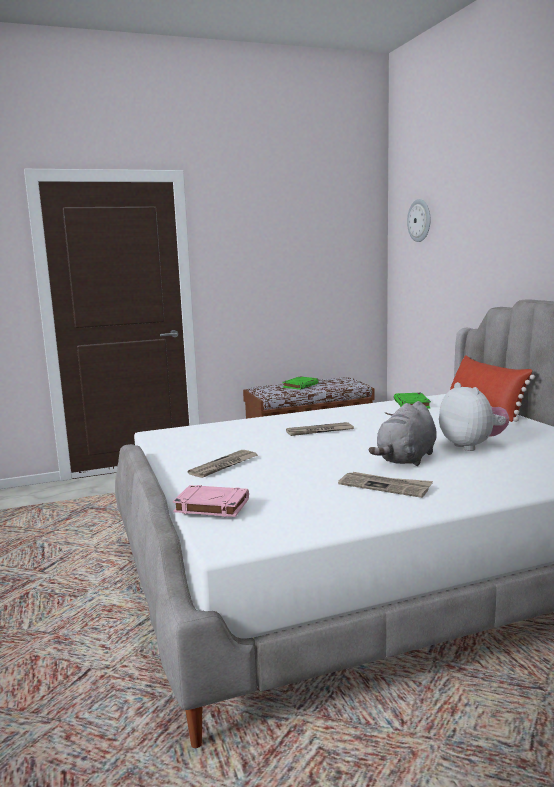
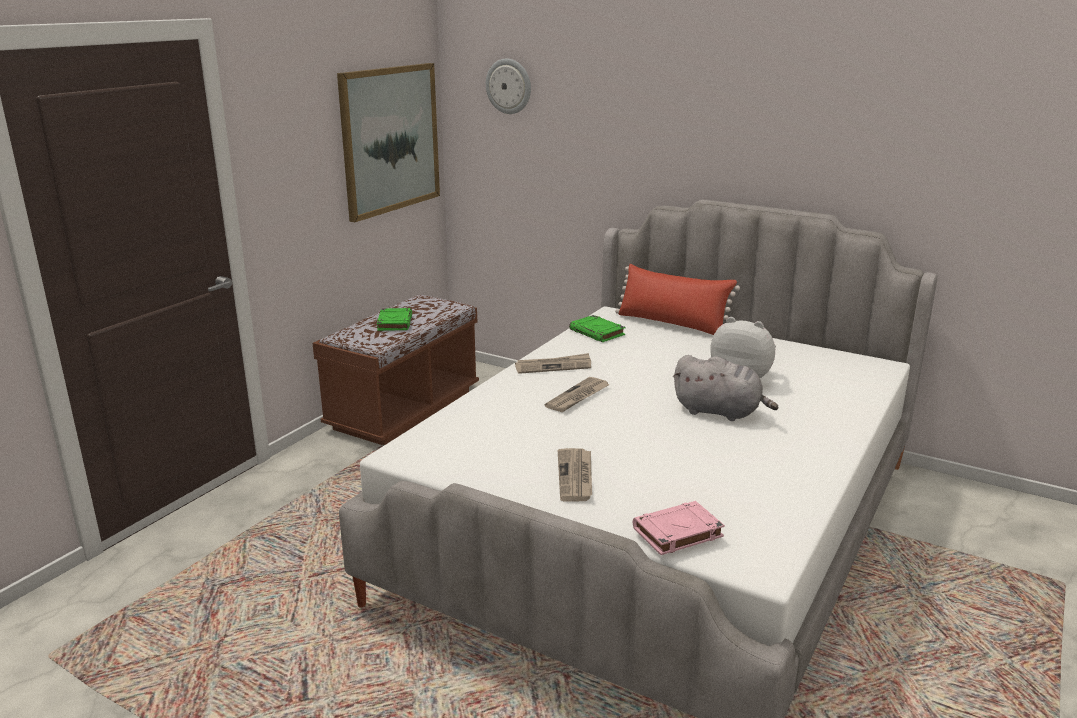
camera: 40 degrees left, 10 degrees up
newspaper [338,472,433,498] -> newspaper moved to [515,353,591,374]
grey plush toy [369,401,437,466] -> grey plush toy turned 60 degrees counterclockwise [673,355,778,421]
none -> picture [337,63,440,222]

